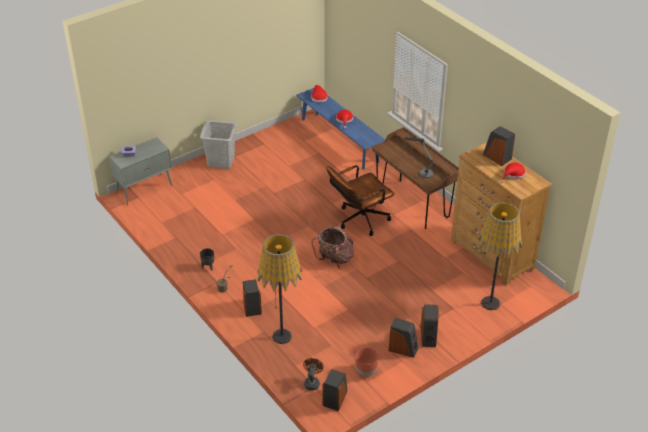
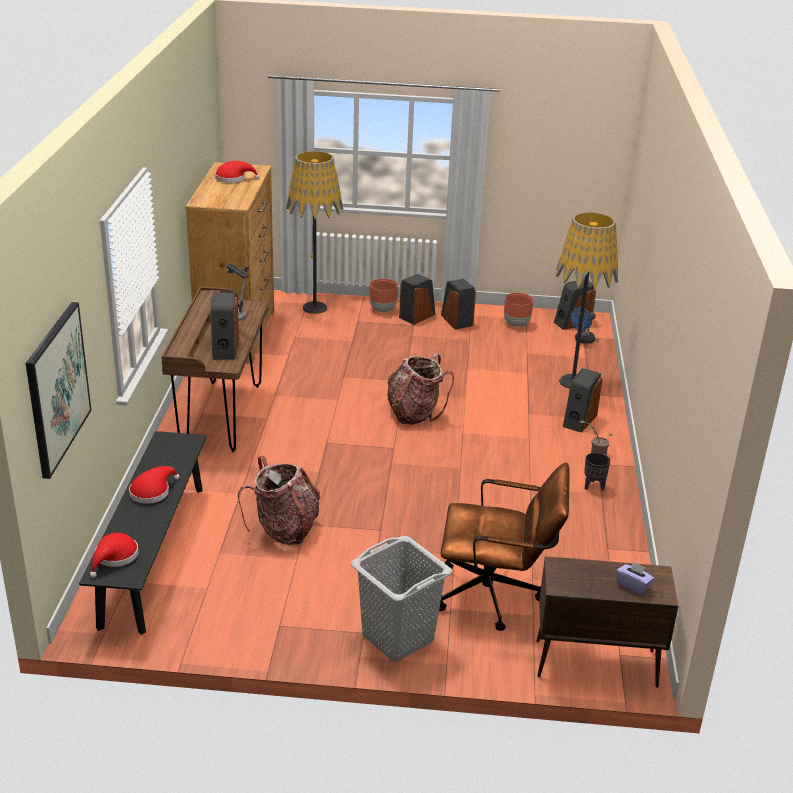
camera: 140 degrees left, 10 degrees down
grey cabinet [109,137,172,205] -> brown cabinet [536,556,678,688]
blue bench [296,88,386,169] -> black bench [79,431,207,635]
brown fan [303,358,324,391] -> blue fan [571,307,596,344]
brown office chair [326,165,394,236] -> brown office chair moved to [439,463,570,631]
speaker [483,126,515,166] -> speaker moved to [211,292,239,360]
none -> picture [26,302,92,479]
none -> backpack [237,456,320,545]
none -> brown planter [370,279,398,312]

